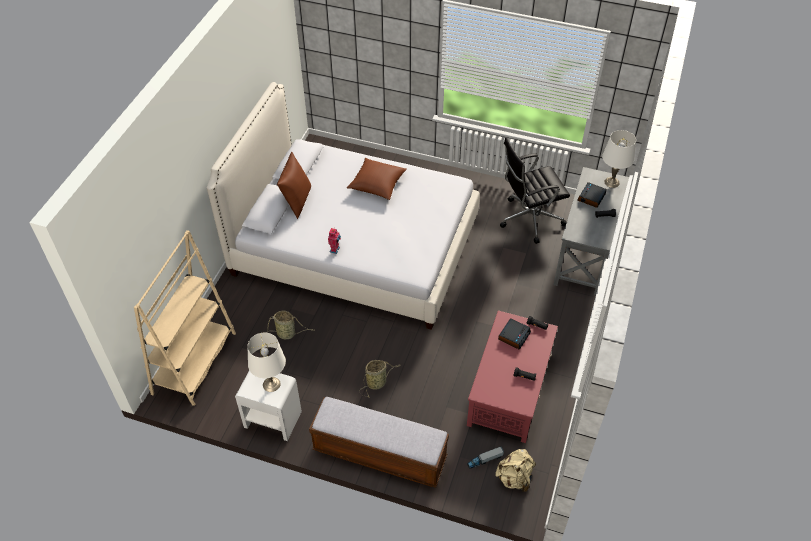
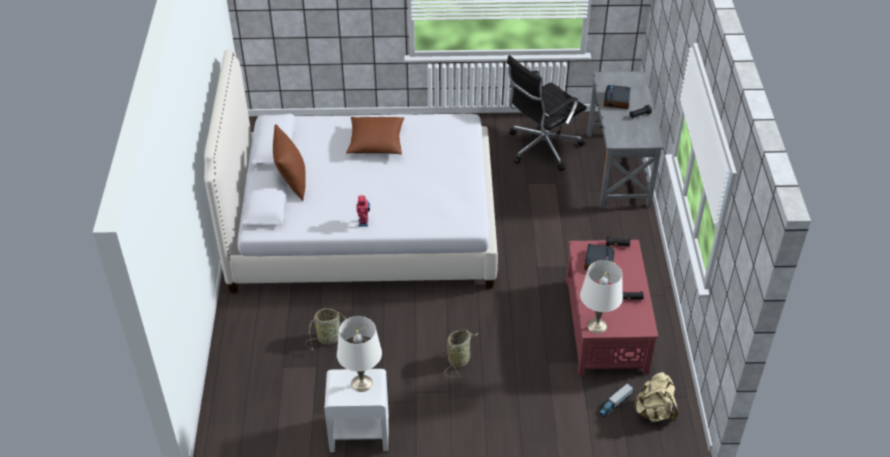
camera: 20 degrees left, 5 degrees down
beige bookcase [134,230,236,406] -> none
bench [309,397,449,488] -> none
white table lamp [602,130,636,188] -> white table lamp moved to [580,260,623,334]

